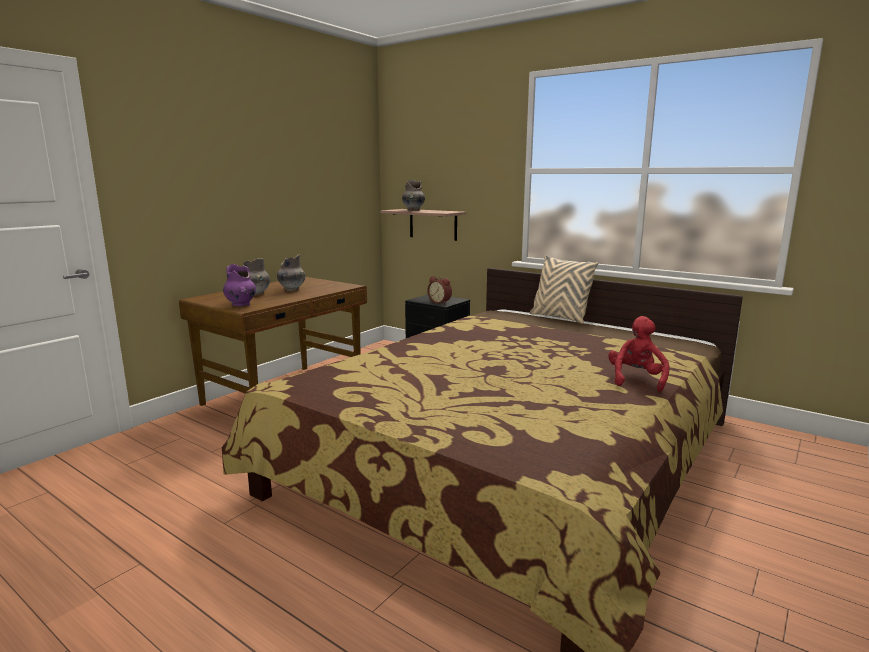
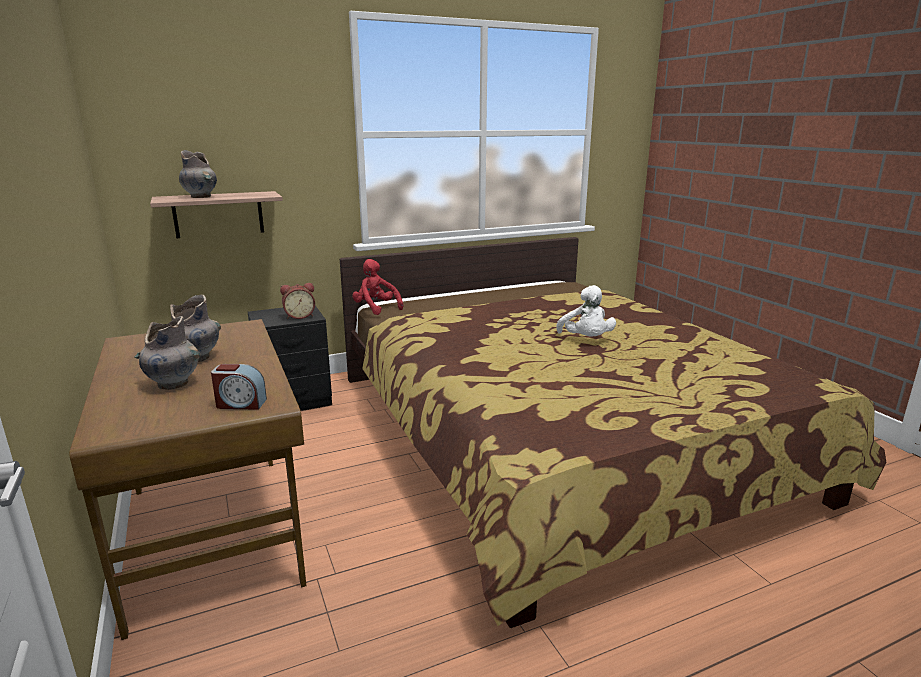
camera: 60 degrees left, 5 degrees up
purple vase [223,264,256,307] -> alarm clock [211,364,267,410]
beige pillow [530,255,599,324] -> none
red plush toy [608,316,669,392] -> red plush toy moved to [352,259,403,315]
none -> white plush toy [556,285,616,337]

